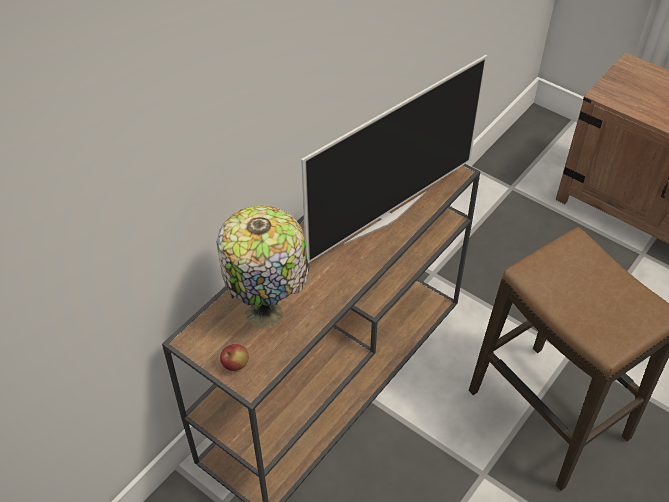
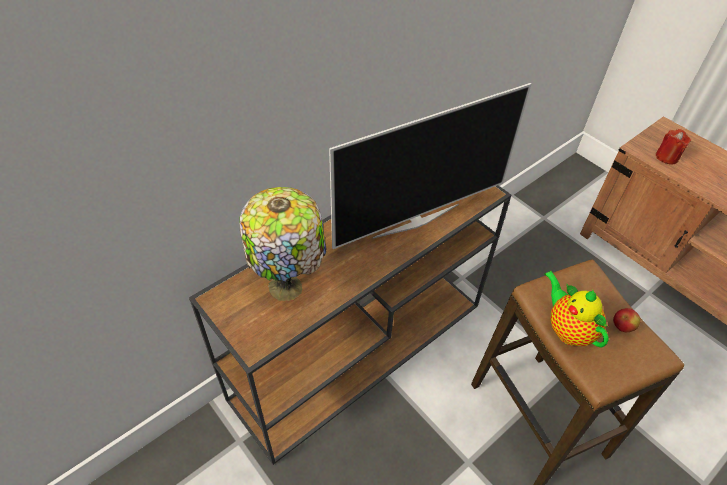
camera: 10 degrees right, 0 degrees up
apple [220,344,249,371] -> apple moved to [613,308,640,332]
none -> teapot [545,271,608,348]
none -> red candle [656,129,691,165]

